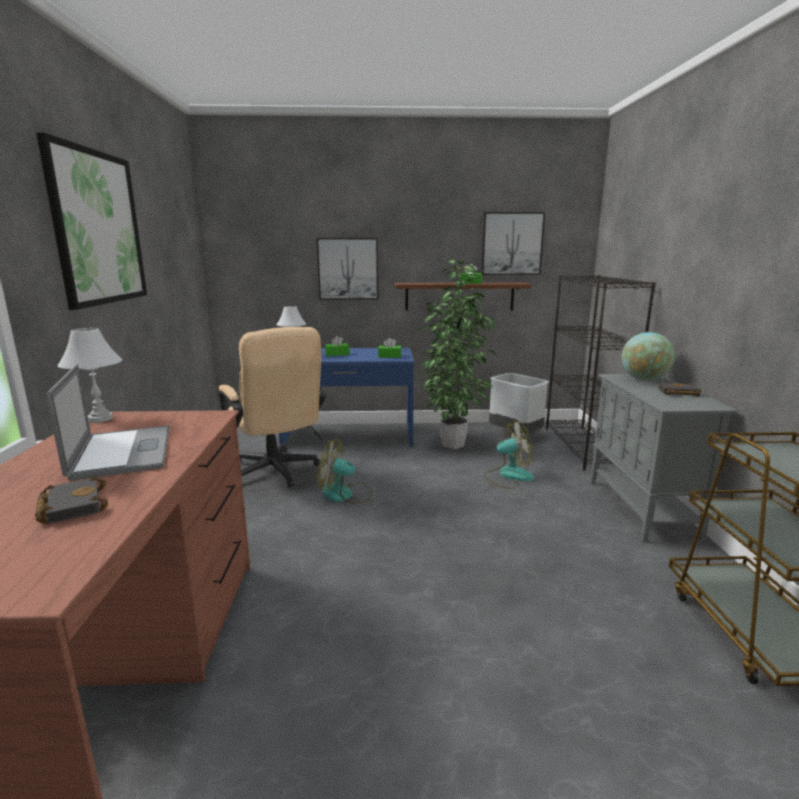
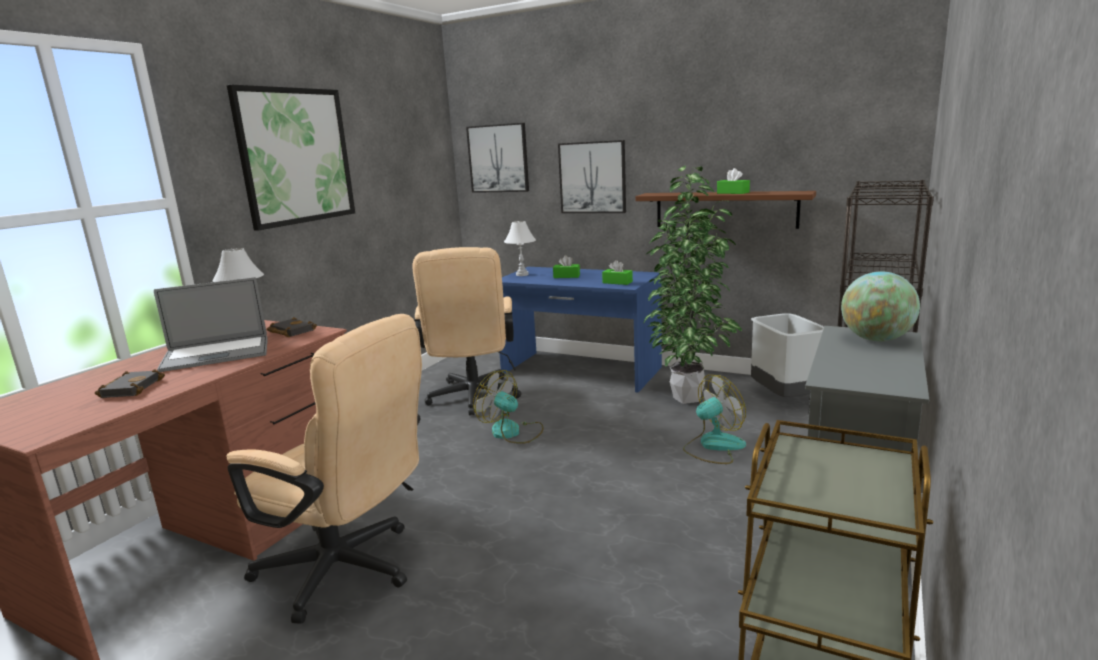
camera: 30 degrees right, 0 degrees up
laptop [46,364,169,481] -> laptop turned 60 degrees clockwise [154,277,268,372]
picture [481,212,545,275] -> picture moved to [466,123,529,193]
fan [484,421,534,489] -> fan turned 45 degrees counterclockwise [683,375,746,464]
black book [658,382,701,396] -> black book moved to [267,317,317,337]
none -> beige office chair [227,314,422,624]

